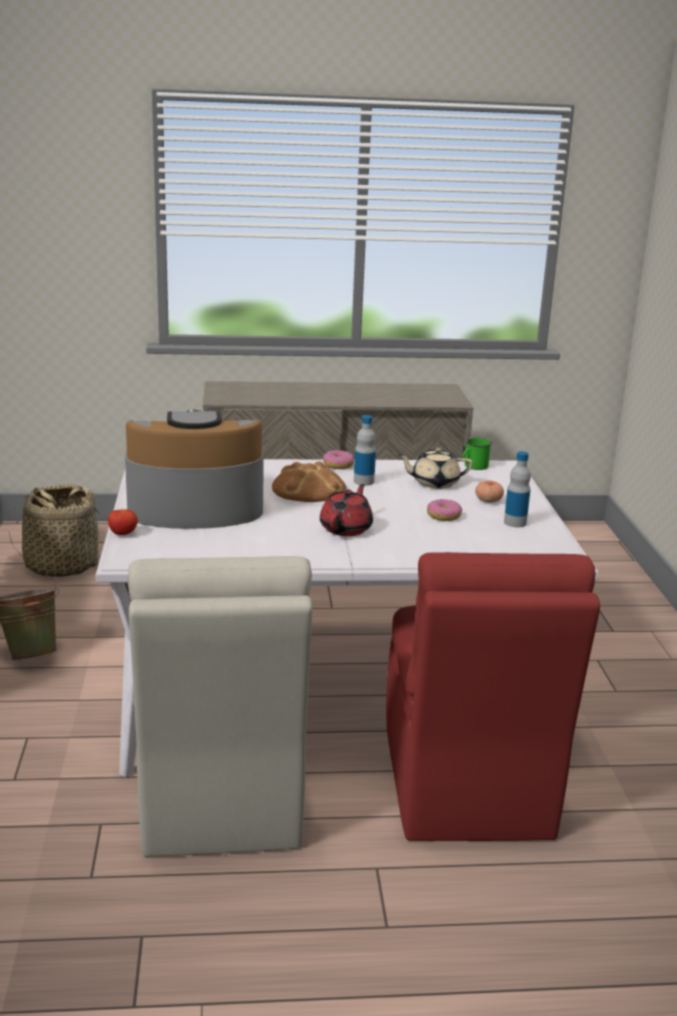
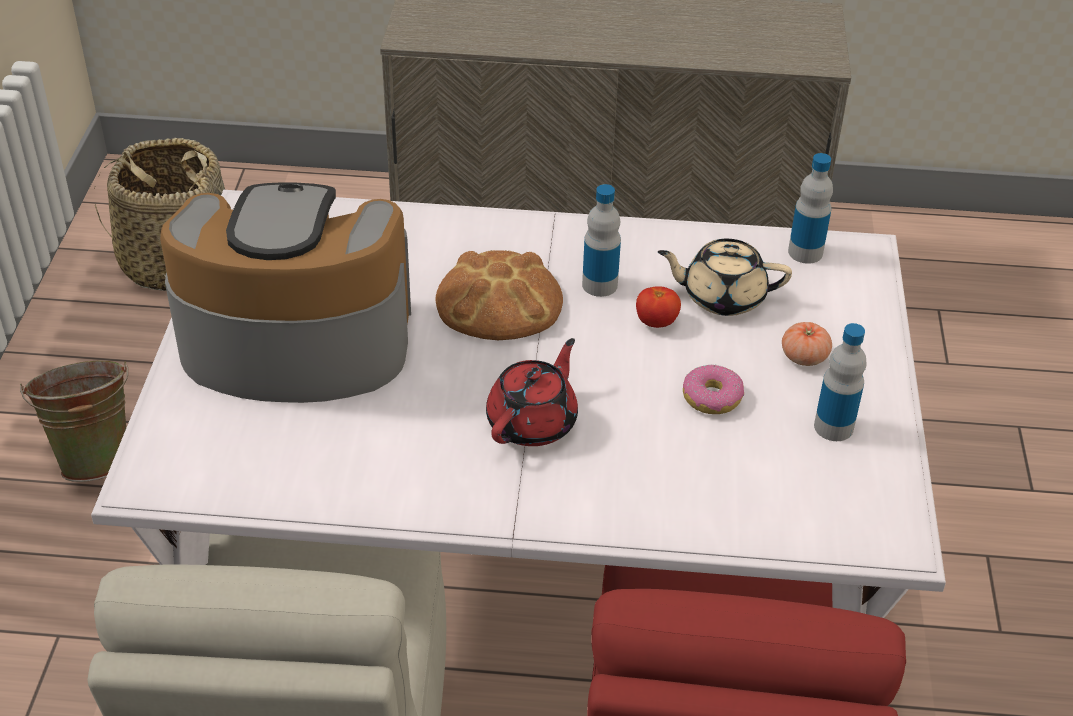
camera: 10 degrees right, 20 degrees up
tomato [108,509,138,535] -> tomato moved to [636,286,681,328]
donut [323,450,354,469] -> none
green mug [463,438,492,470] -> bottle [788,153,833,264]

